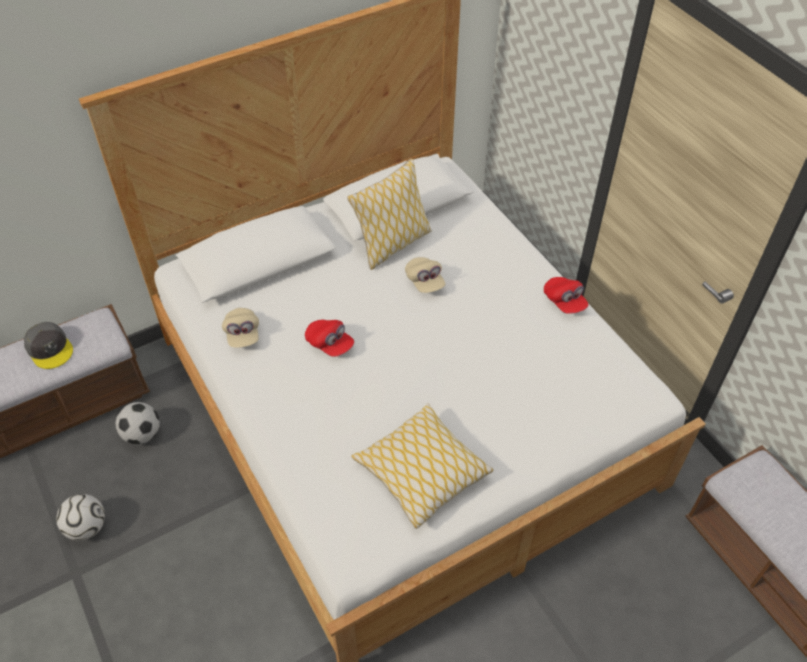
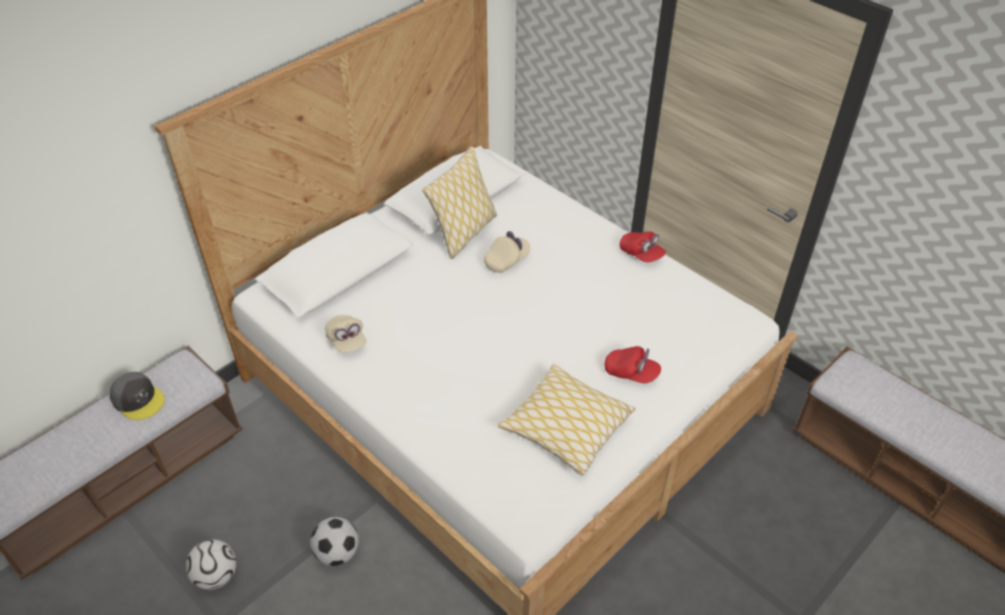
camera: 15 degrees left, 5 degrees down
football [116,402,160,445] -> football moved to [310,517,359,566]
red cap [305,320,354,357] -> red cap moved to [605,346,661,383]
beige cap [405,257,445,293] -> beige cap turned 90 degrees counterclockwise [484,231,530,273]

